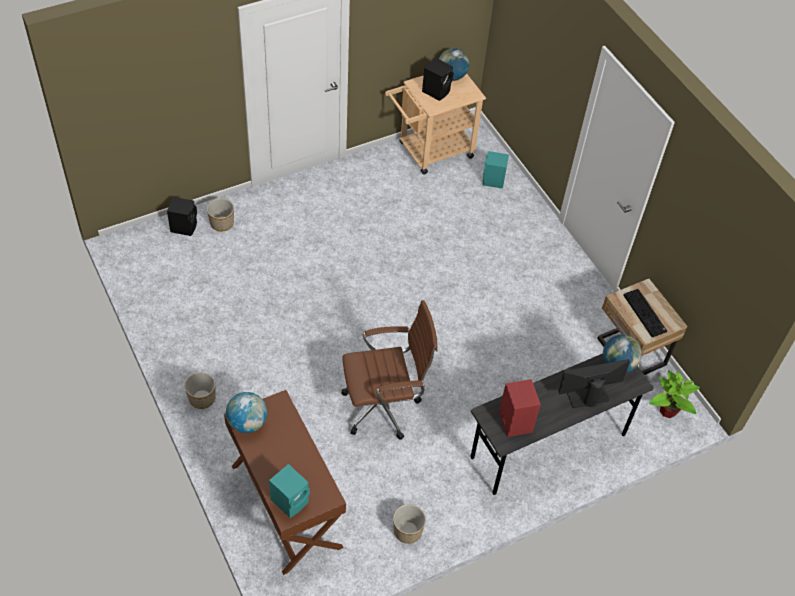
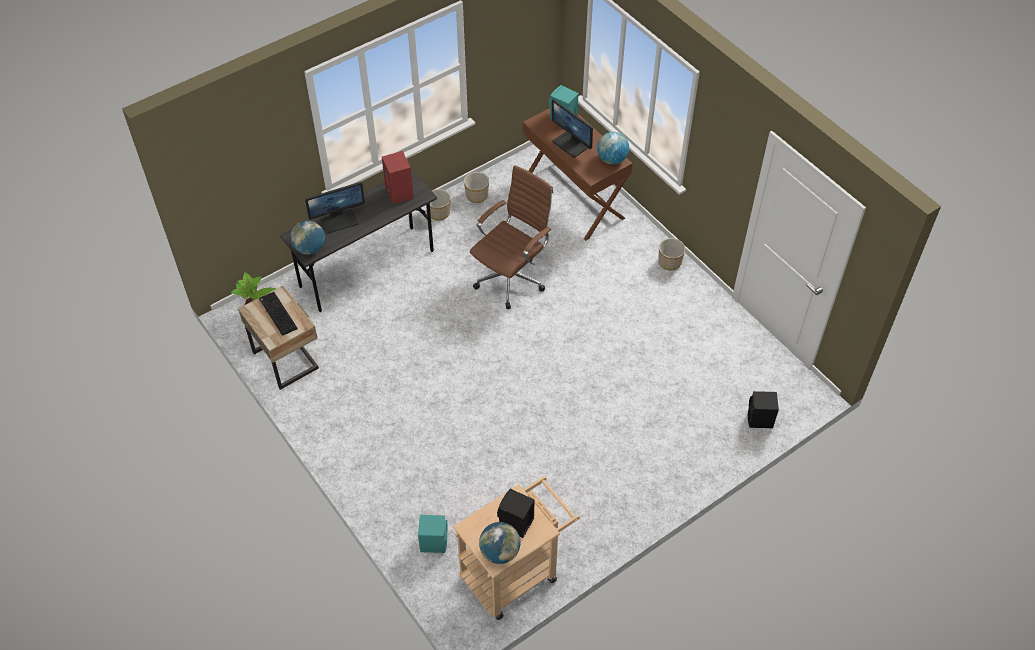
camera: 175 degrees right, 0 degrees up
planter [207,198,234,231] -> planter moved to [430,189,451,221]
brown office chair [341,300,438,440] -> brown office chair turned 150 degrees clockwise [470,165,553,309]
none -> monitor [552,99,593,158]

